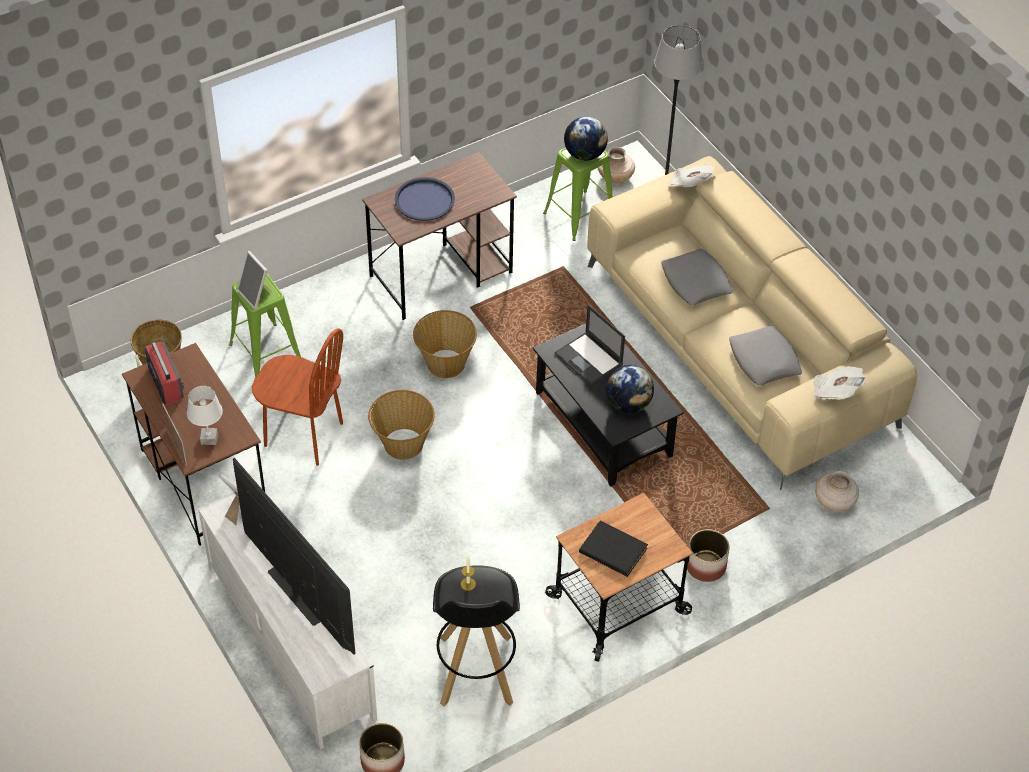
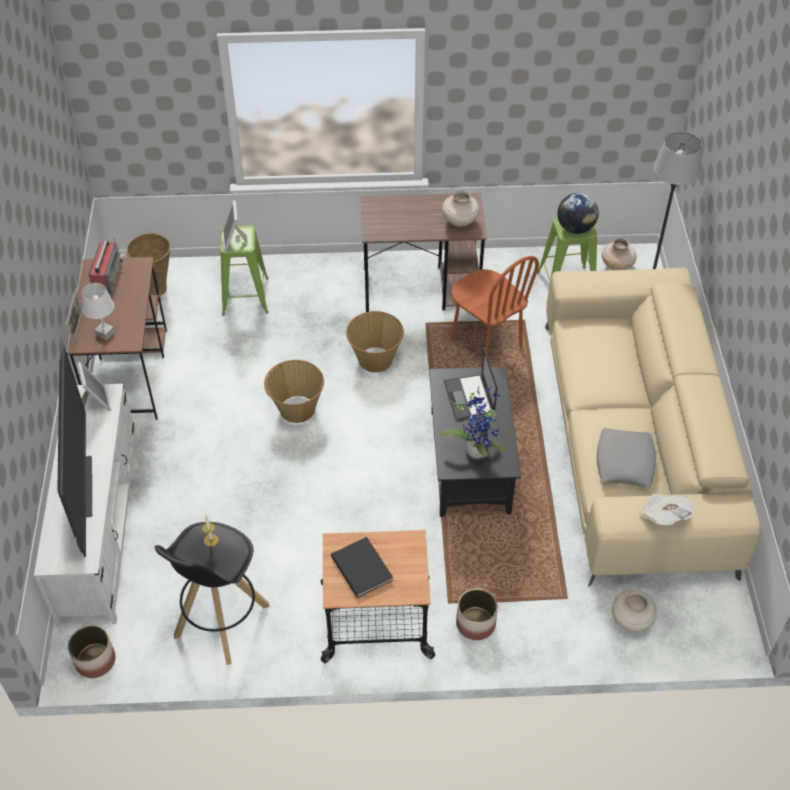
camera: 30 degrees right, 0 degrees up
brown chair [252,328,343,466] -> brown chair moved to [451,256,539,356]
blue tray [395,177,455,221] -> none
globe [606,365,654,413] -> potted plant [440,386,507,460]
grey pillow [661,248,733,306] -> none
newspaper [668,164,715,187] -> none
none -> beige vase [442,189,480,227]

